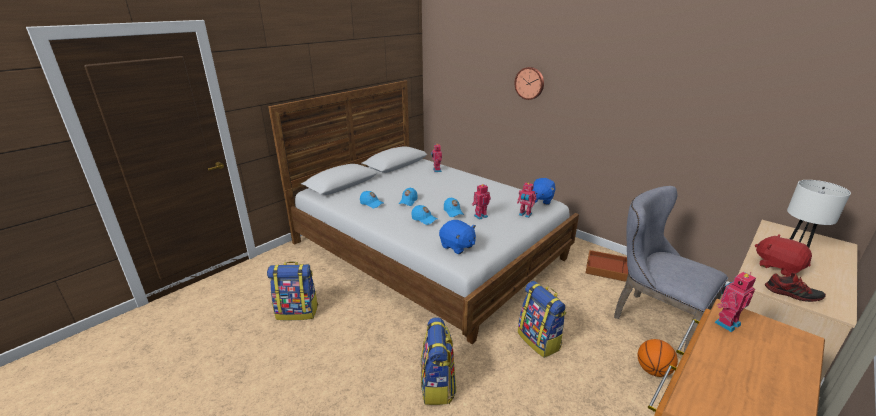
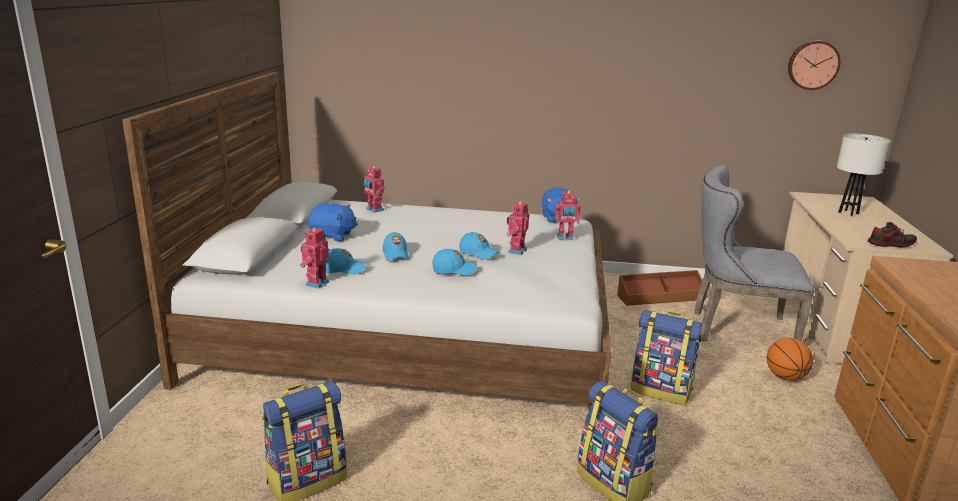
camera: 35 degrees left, 5 degrees down
blue plush toy [439,220,476,254] -> blue plush toy moved to [308,203,358,241]
wall clock [514,67,544,100] -> wall clock moved to [788,40,841,90]
toy robot [714,272,756,332] -> toy robot moved to [300,226,329,289]
red plush toy [755,234,812,276] -> none

